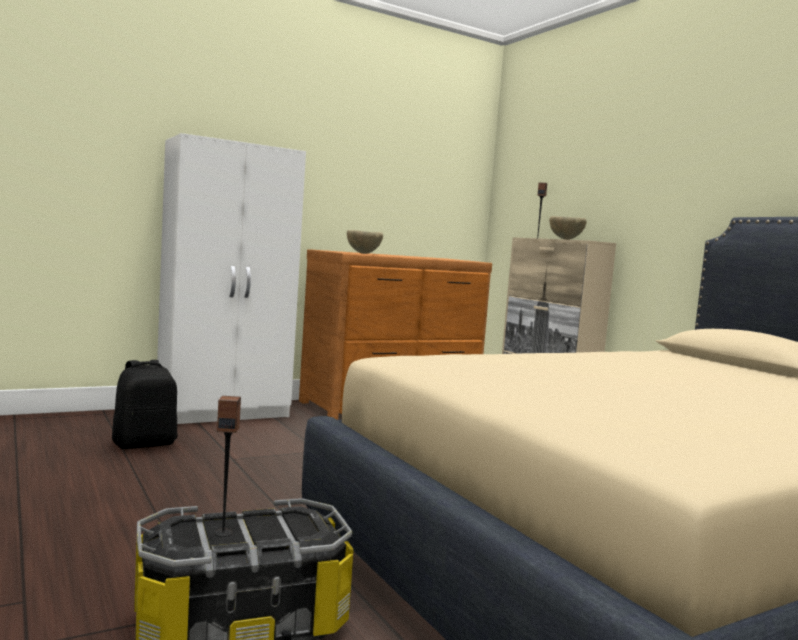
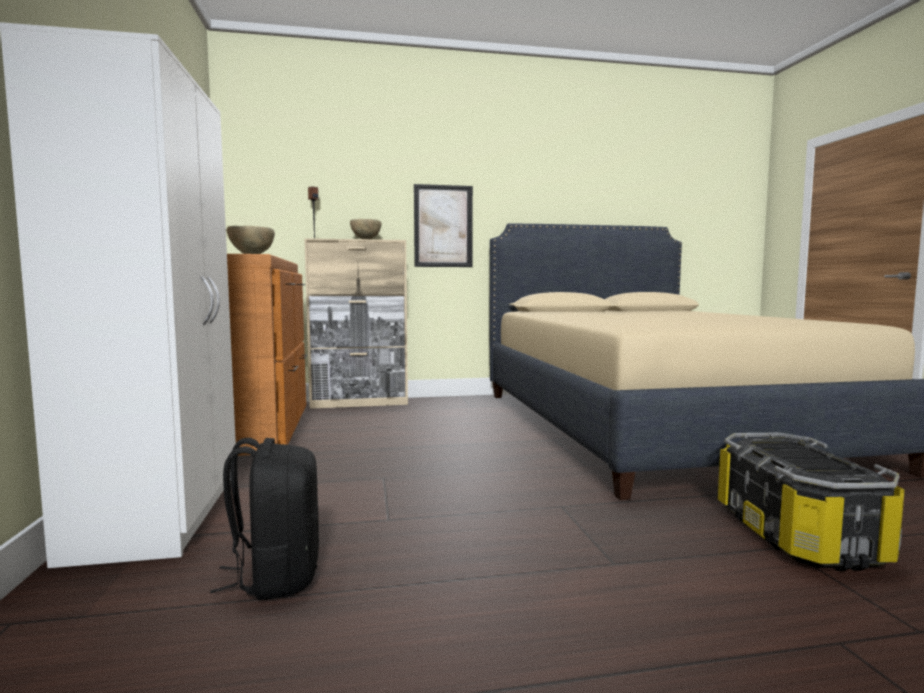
camera: 70 degrees left, 0 degrees up
speaker [214,396,241,537] -> none
none -> picture [414,184,473,267]

